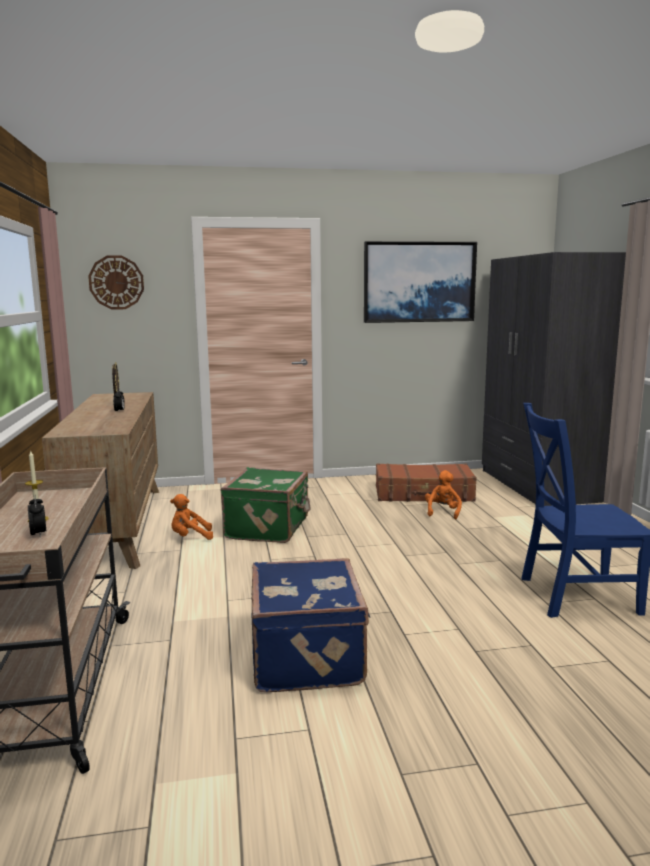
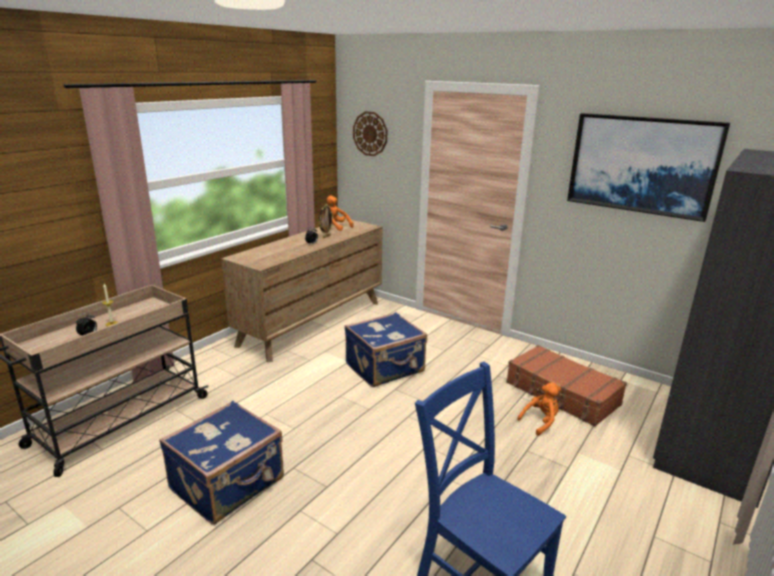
camera: 45 degrees right, 10 degrees up
orange plush toy [170,494,213,540] -> orange plush toy moved to [327,196,354,231]
green suitcase [221,467,311,543] -> blue suitcase [345,312,427,387]

